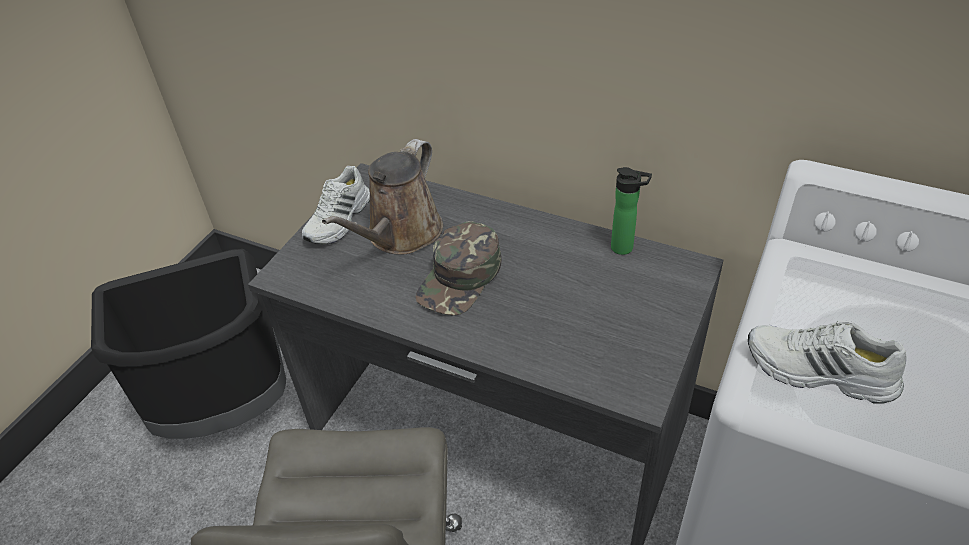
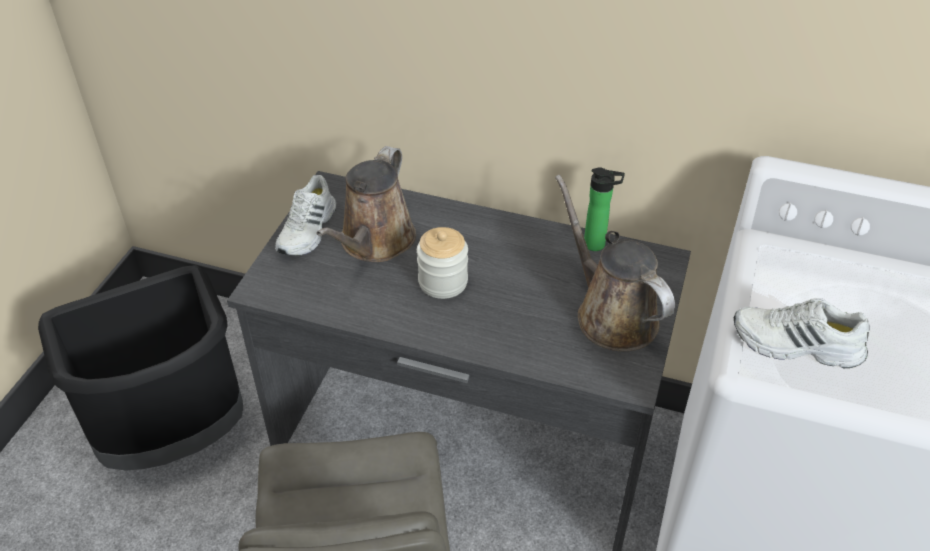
camera: 10 degrees left, 0 degrees up
green cap [416,221,501,316] -> jar [417,227,468,299]
none -> brown watering can [555,174,675,351]

